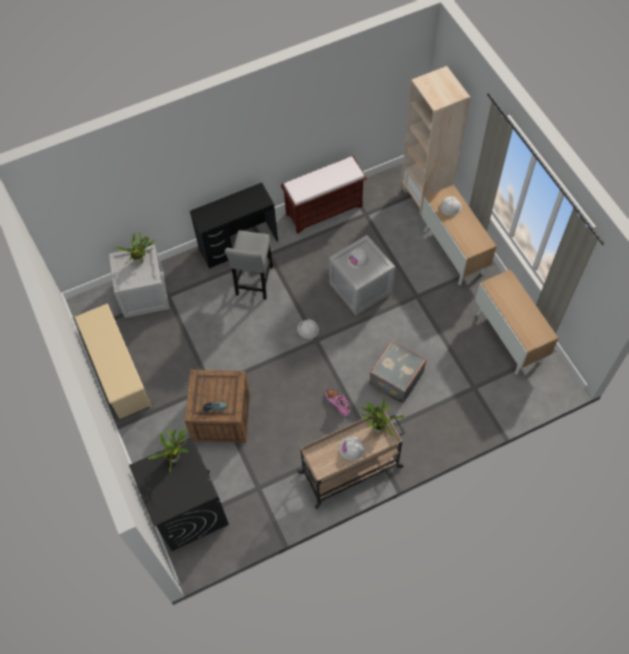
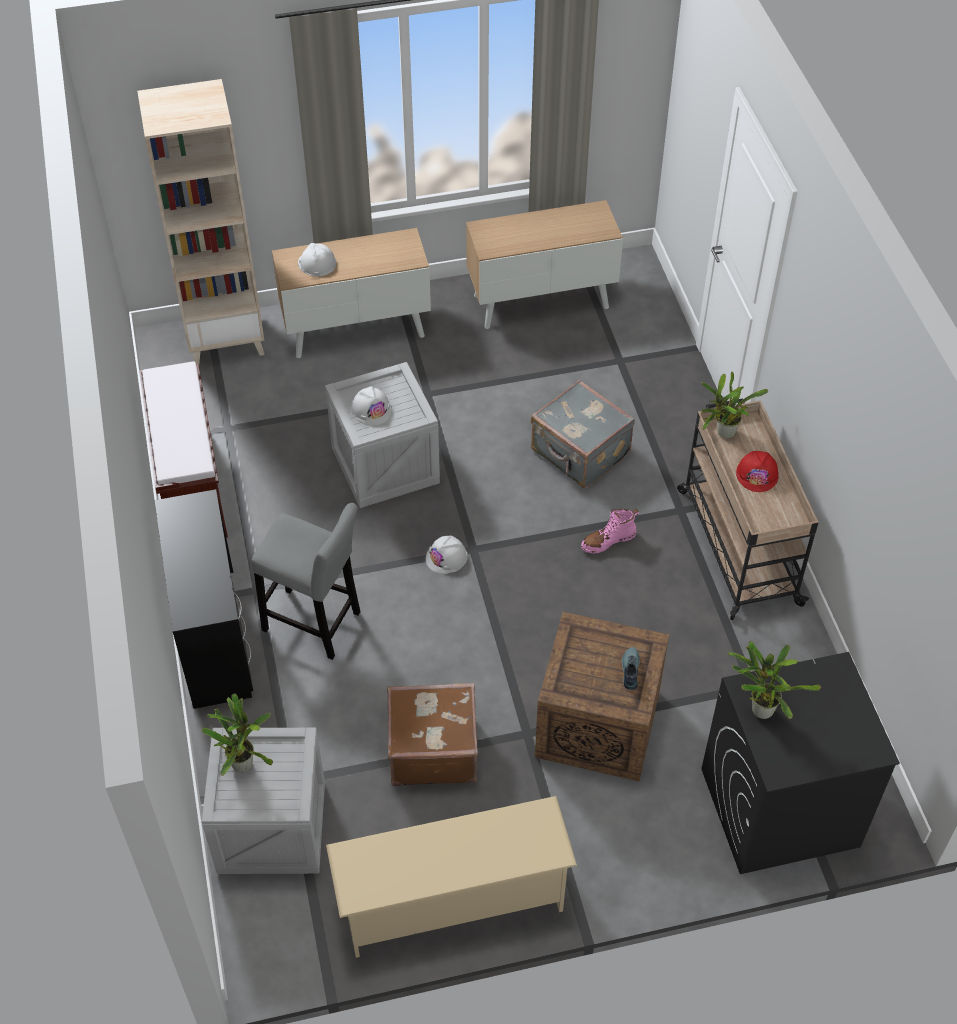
camera: 80 degrees left, 10 degrees down
white hard hat [339,437,365,460] -> red hard hat [736,451,779,492]
none -> brown suitcase [387,683,478,786]

